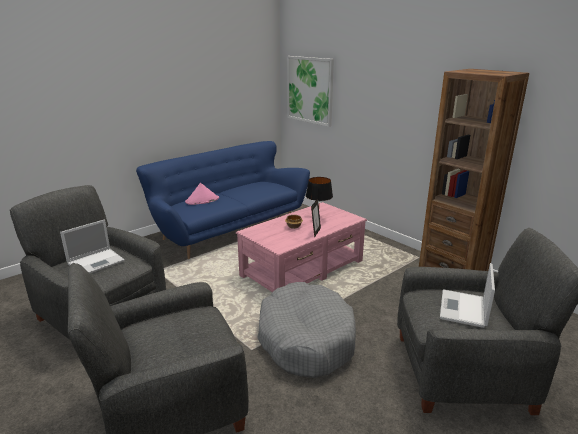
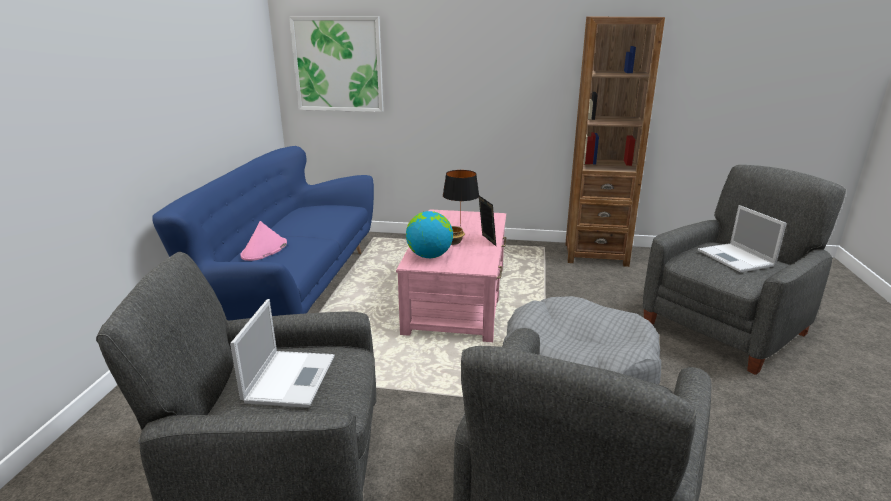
camera: 40 degrees left, 0 degrees up
none -> globe [406,211,453,258]

